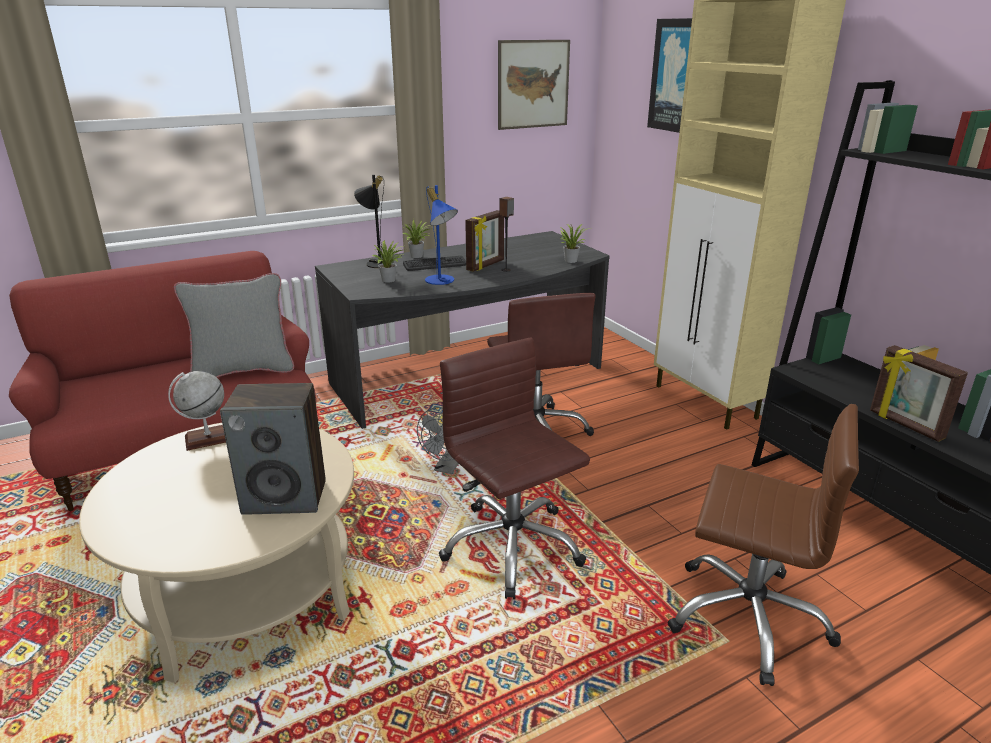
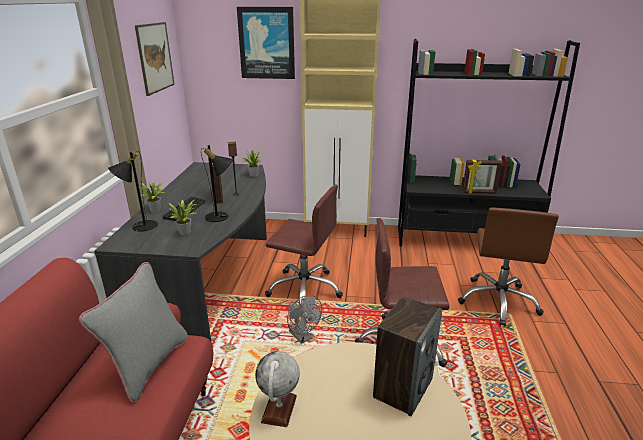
camera: 55 degrees left, 0 degrees up
blue table lamp [425,185,458,285] -> black table lamp [201,145,233,222]
brown office chair [667,404,859,686] -> brown office chair turned 135 degrees clockwise [458,207,559,327]

